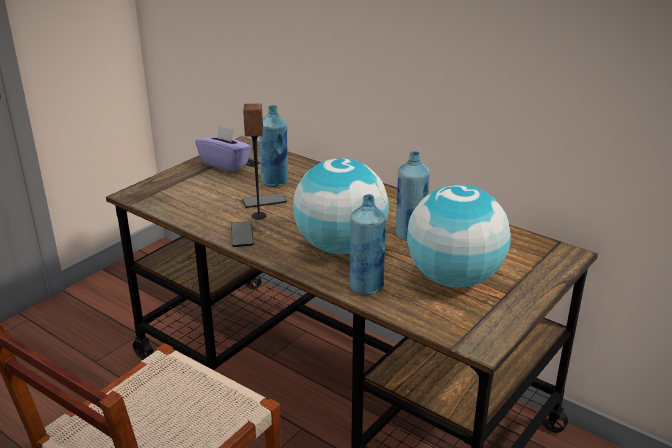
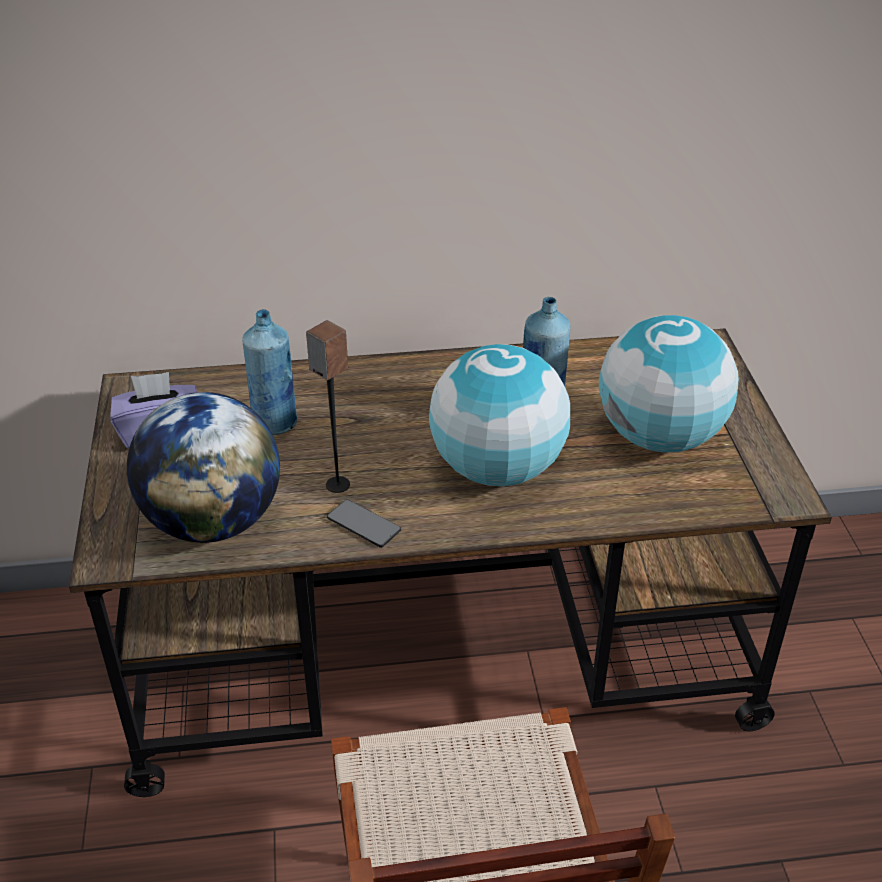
camera: 45 degrees left, 10 degrees up
phone [242,193,287,208] -> none
blue bottle [349,194,386,295] -> none
none -> globe [127,392,280,543]

